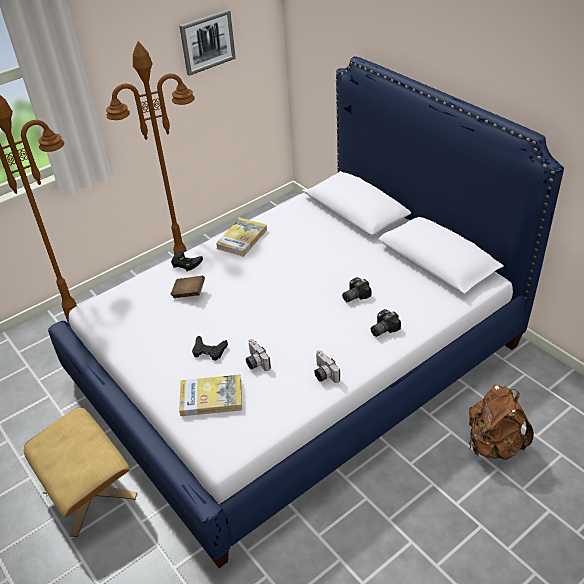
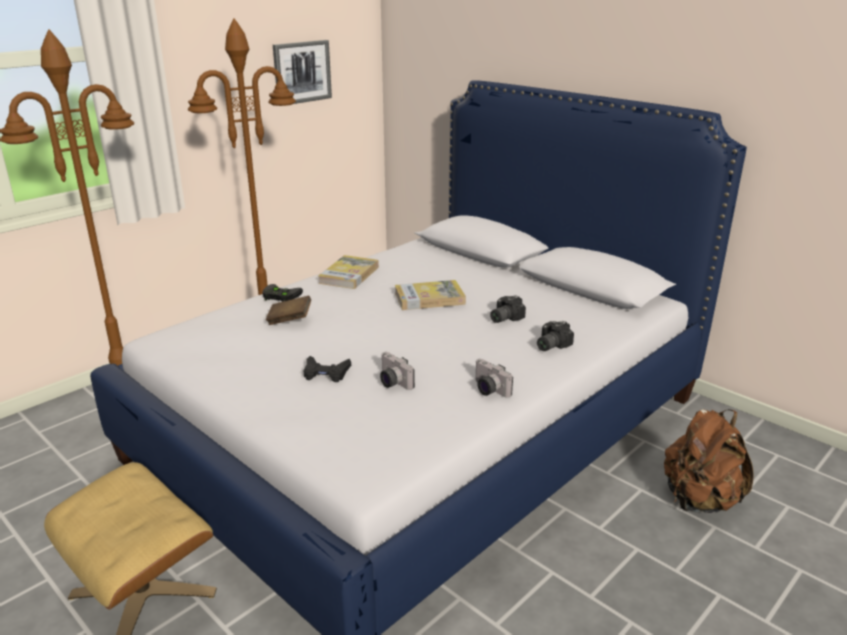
camera: 10 degrees left, 15 degrees down
book [179,375,242,416] -> book moved to [395,280,466,310]

